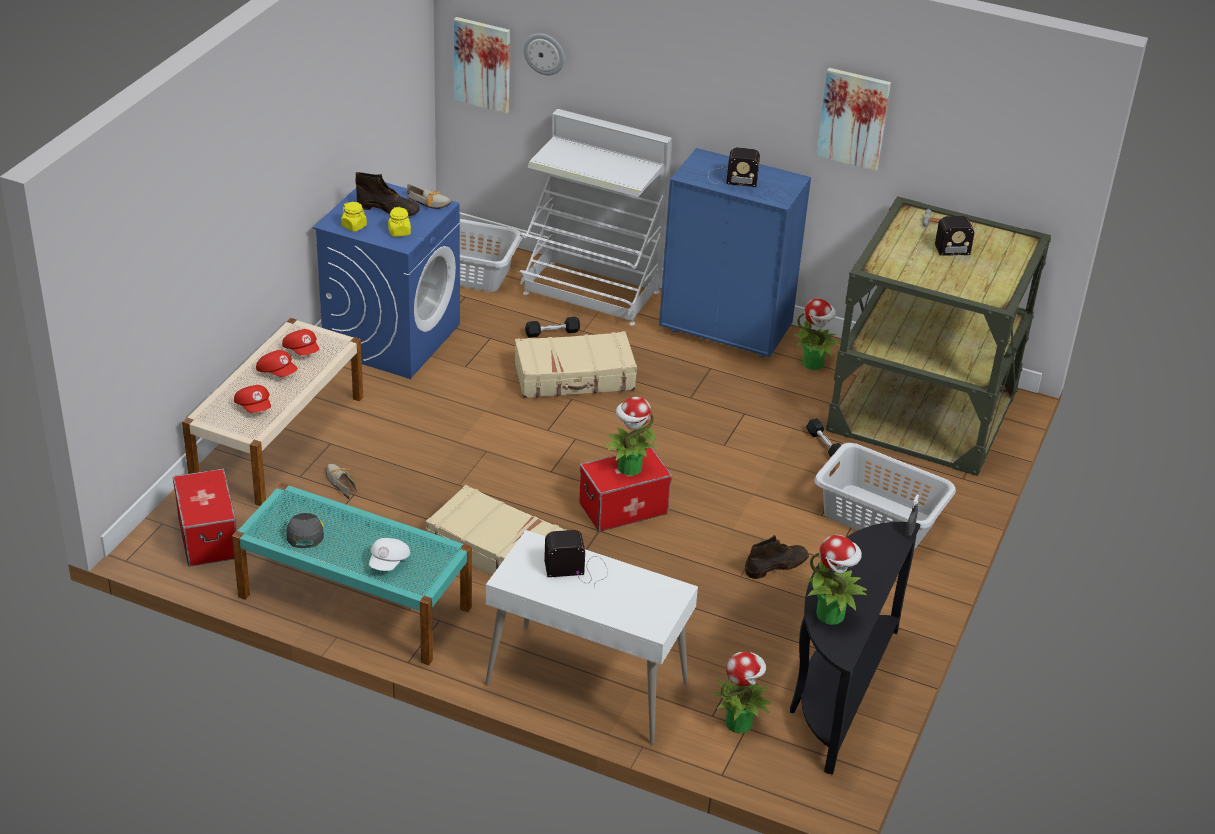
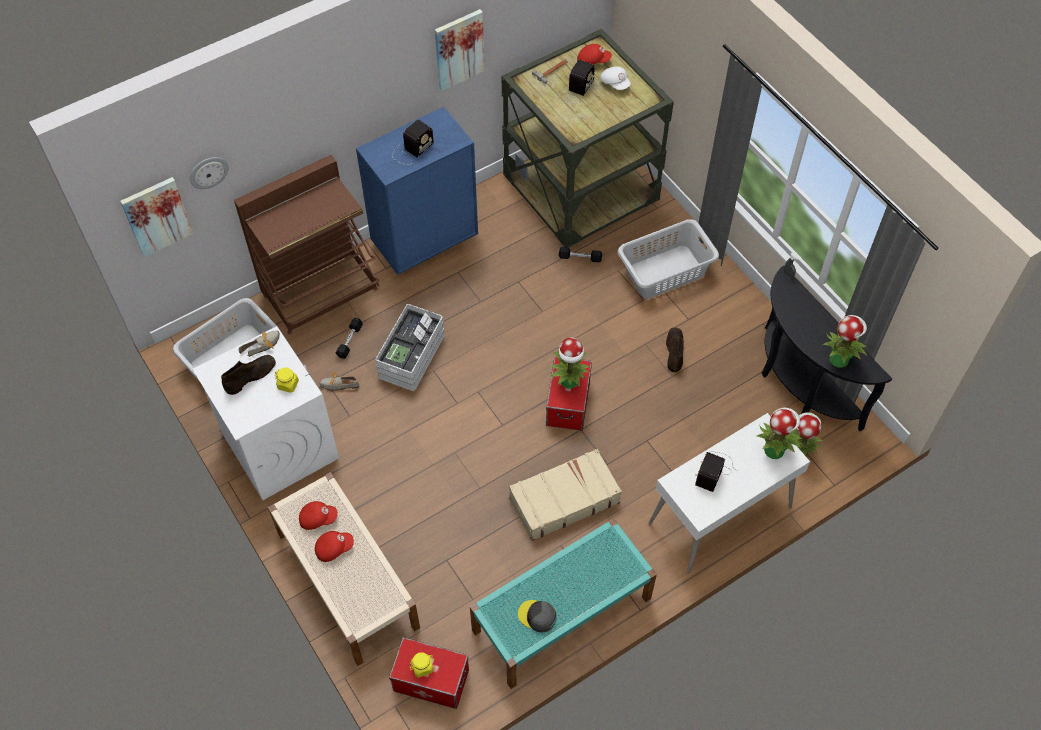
camera: 55 degrees left, 20 degrees up
red cap [234,385,271,413] -> red cap moved to [577,44,612,65]
blue washing machine [313,182,460,379] -> white washing machine [192,326,339,500]
shoe [326,464,357,499] -> shoe moved to [319,372,359,391]
yellow jar [341,202,367,232] -> yellow jar moved to [410,652,434,677]
white cap [369,538,410,571] -> white cap moved to [600,66,631,90]
beige suitcase [515,331,637,398] -> white storage box [375,304,445,391]
white shoe rack [519,109,672,325] -> brown shoe rack [234,155,380,334]
potted plant [794,298,841,370] -> potted plant moved to [757,407,802,459]

